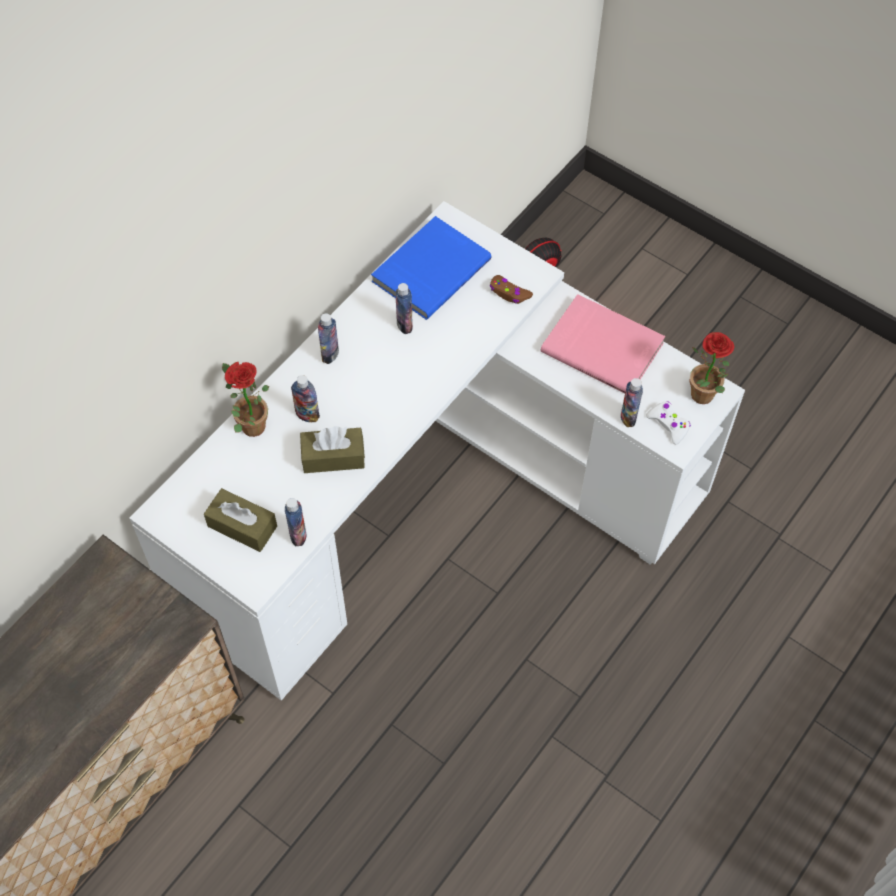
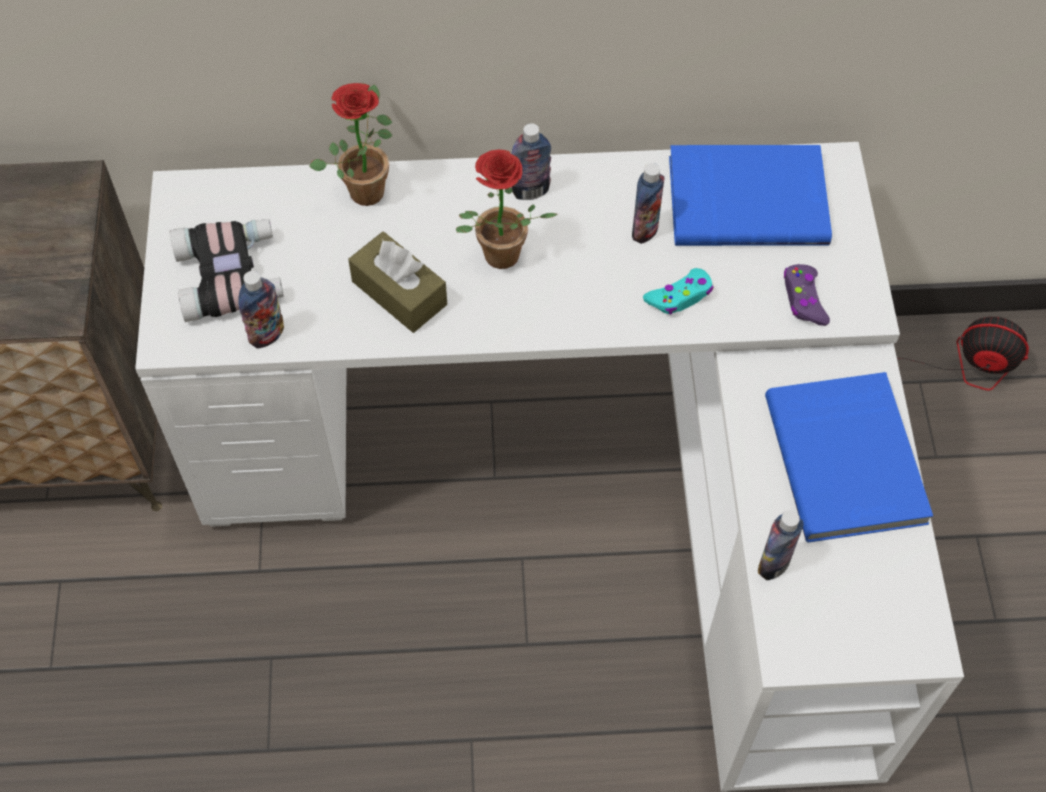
camera: 50 degrees right, 0 degrees up
brown tissue box [204,488,277,552] -> binoculars [170,219,284,322]
bottle [291,375,320,422] -> none
brown game controller [490,275,533,304] -> purple game controller [784,264,830,326]
pink book [541,294,665,393] -> blue book [765,372,933,543]
white game controller [646,401,691,445] -> none
potted plant [690,332,734,404] -> potted plant moved to [456,150,558,269]
none -> turquoise game controller [643,268,713,314]

